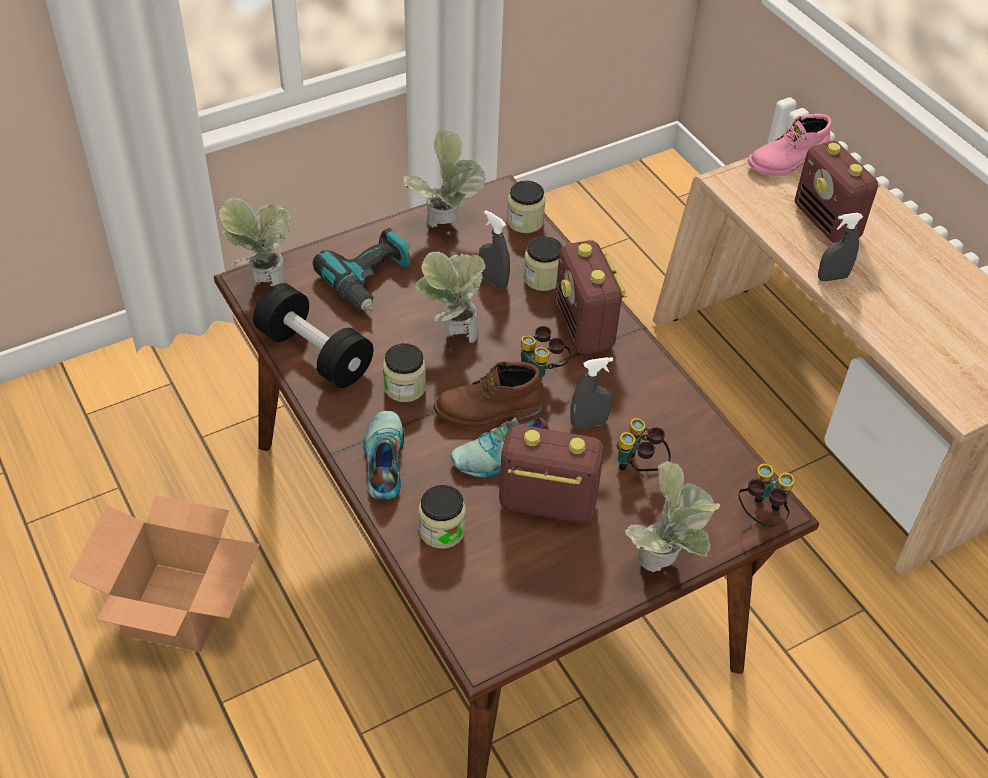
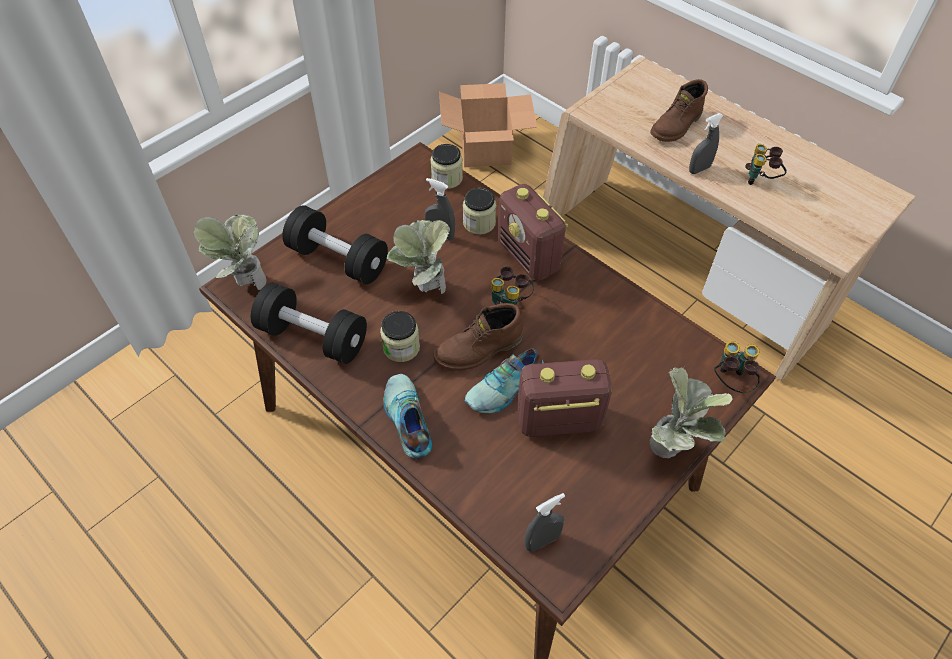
camera: 15 degrees left, 5 degrees up
cardboard box [69,495,260,652] -> cardboard box moved to [439,83,537,167]
power drill [313,228,411,311] -> black dumbbell [282,205,388,284]
potted plant [403,130,486,228] -> none
jar [419,485,466,549] -> none
grey spray bottle [570,357,613,428] -> grey spray bottle moved to [524,493,565,552]
binoculars [617,418,671,471] -> binoculars moved to [745,144,787,185]
pink boot [748,114,832,176] -> none
radio [795,141,880,244] -> brown boot [650,79,708,142]

